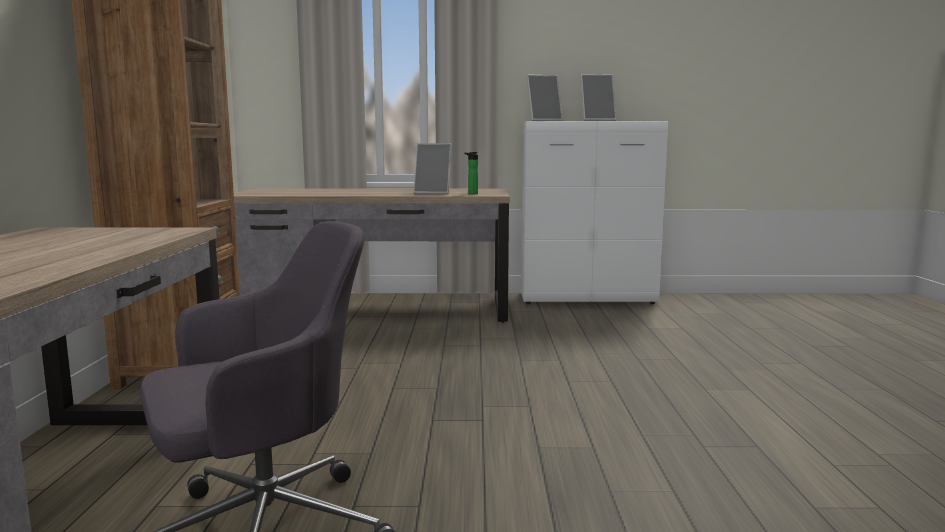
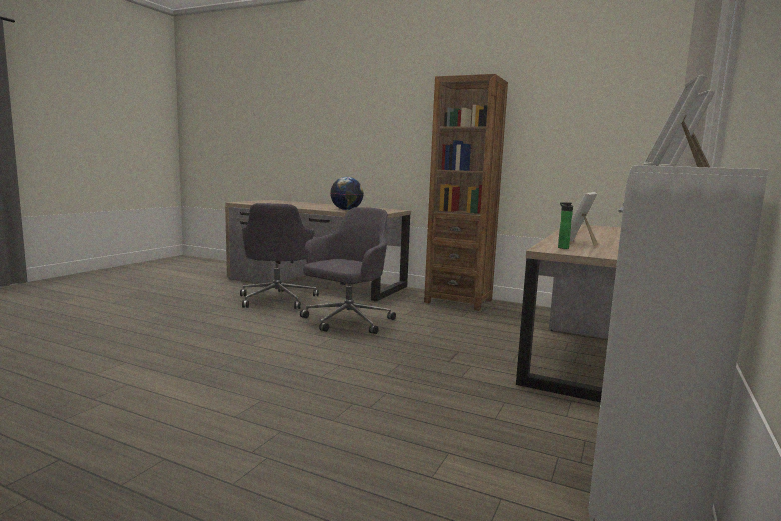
camera: 115 degrees right, 0 degrees up
none -> grey office chair [300,207,396,334]
none -> globe [330,177,364,210]

